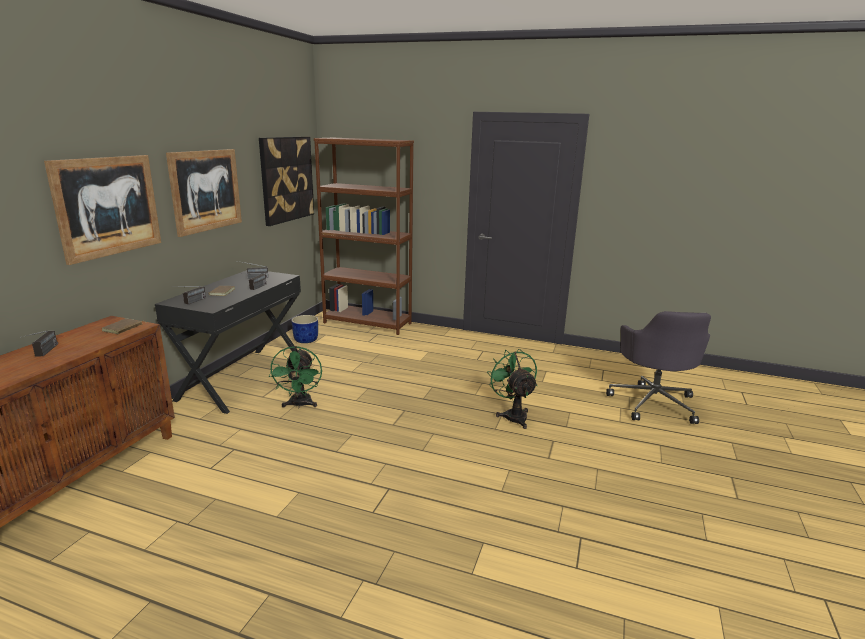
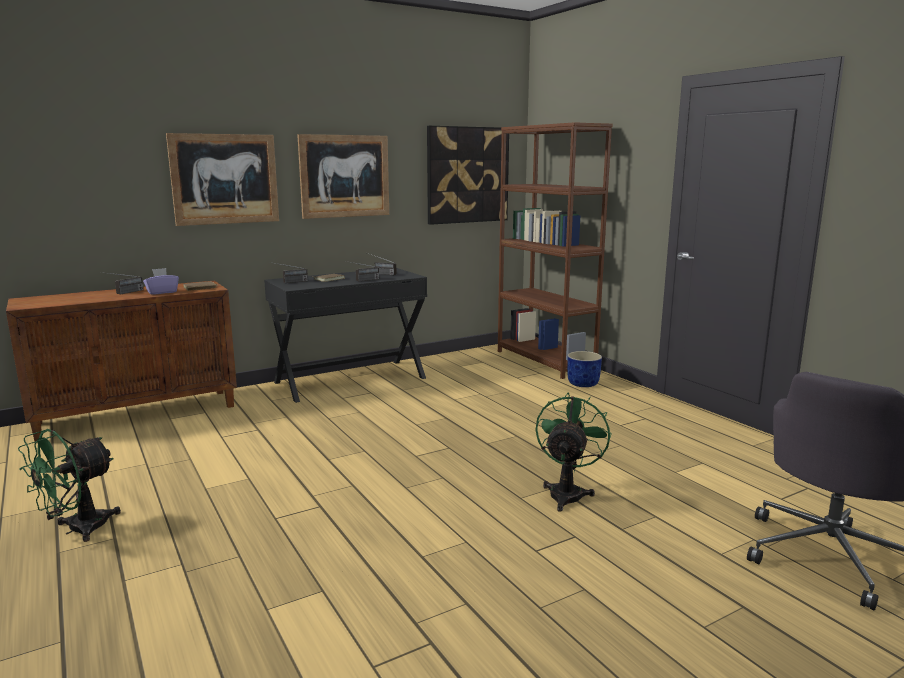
camera: 40 degrees right, 5 degrees down
green fan [269,346,322,408] -> green fan moved to [18,429,121,542]
blue planter [291,315,318,343] -> blue planter moved to [567,351,602,387]
none -> purple tissue box [143,268,179,295]

